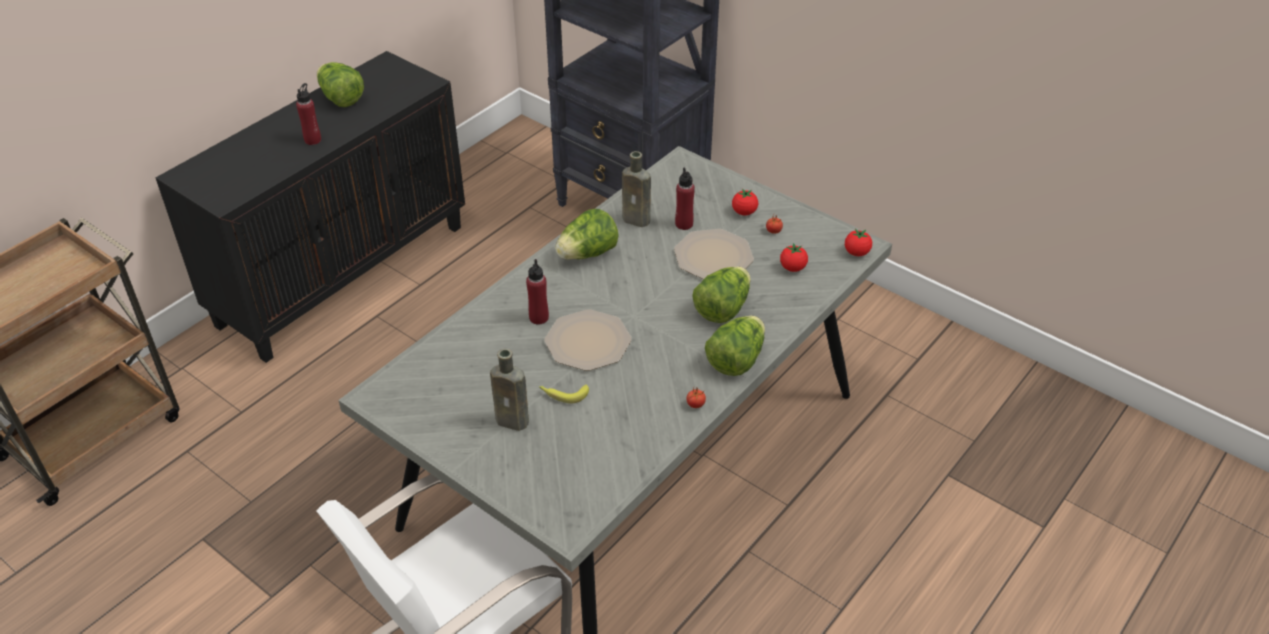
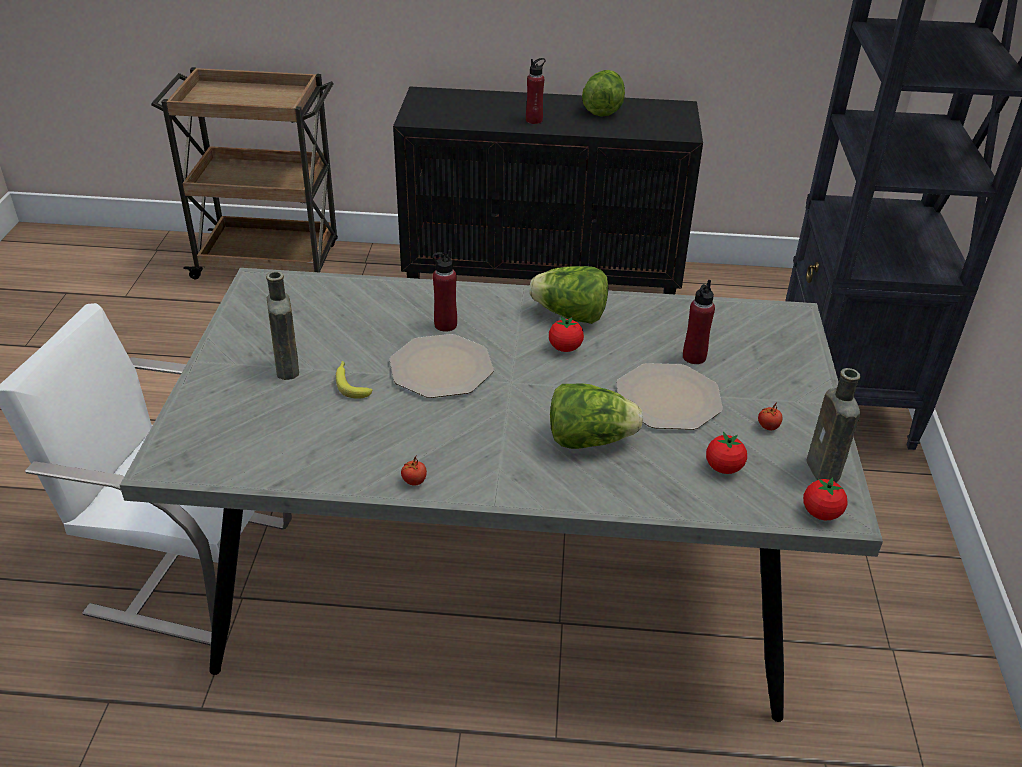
camera: 55 degrees right, 5 degrees down
brown bottle [622,151,651,227] -> brown bottle moved to [806,368,860,483]
lettuce [705,316,765,376] -> none
tomato [732,188,758,215] -> tomato moved to [549,317,584,352]

